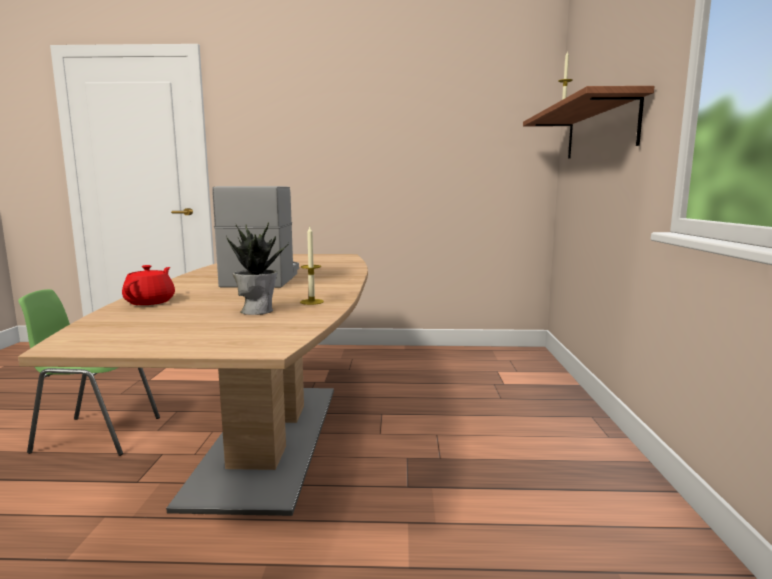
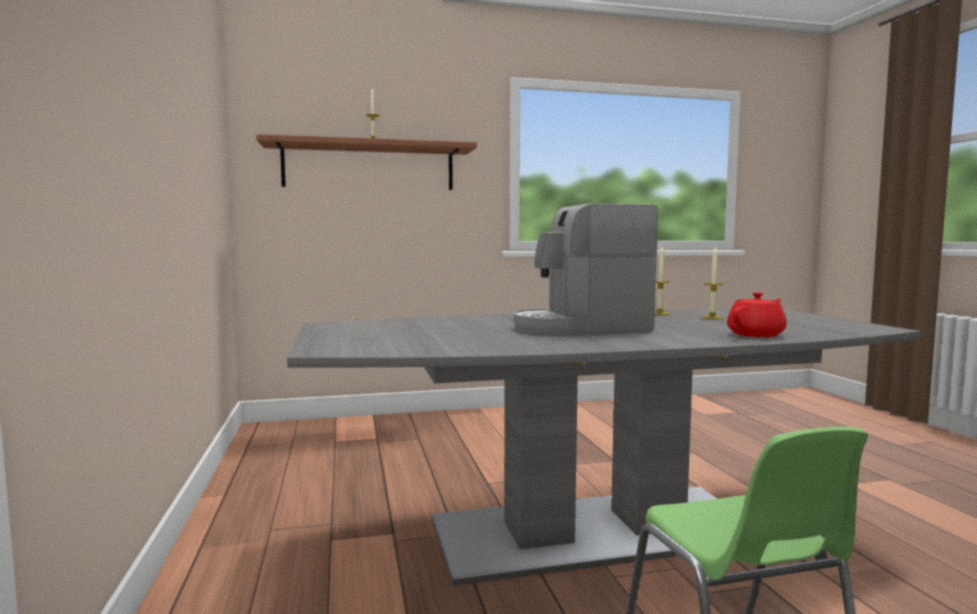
camera: 105 degrees left, 5 degrees down
brown dining table [18,254,368,516] -> grey dining table [287,309,921,586]
red teapot [122,265,175,305] -> red teapot turned 150 degrees clockwise [727,292,787,337]
potted plant [226,222,289,315] -> candle [701,246,724,319]

